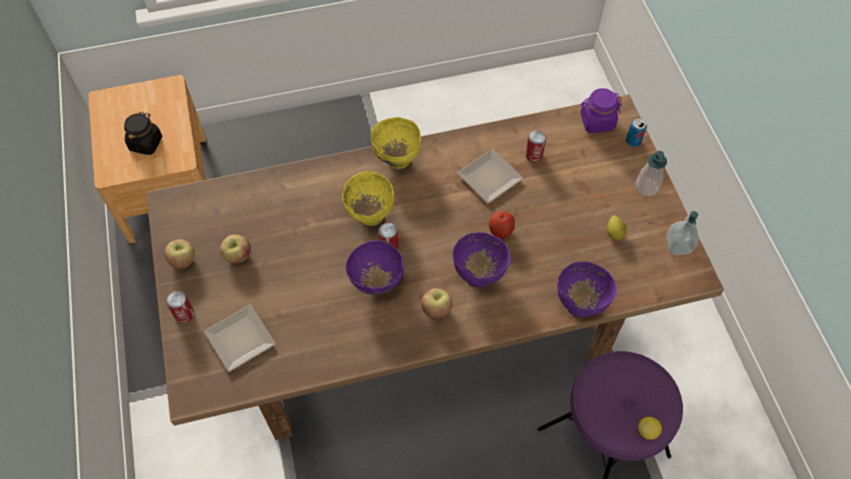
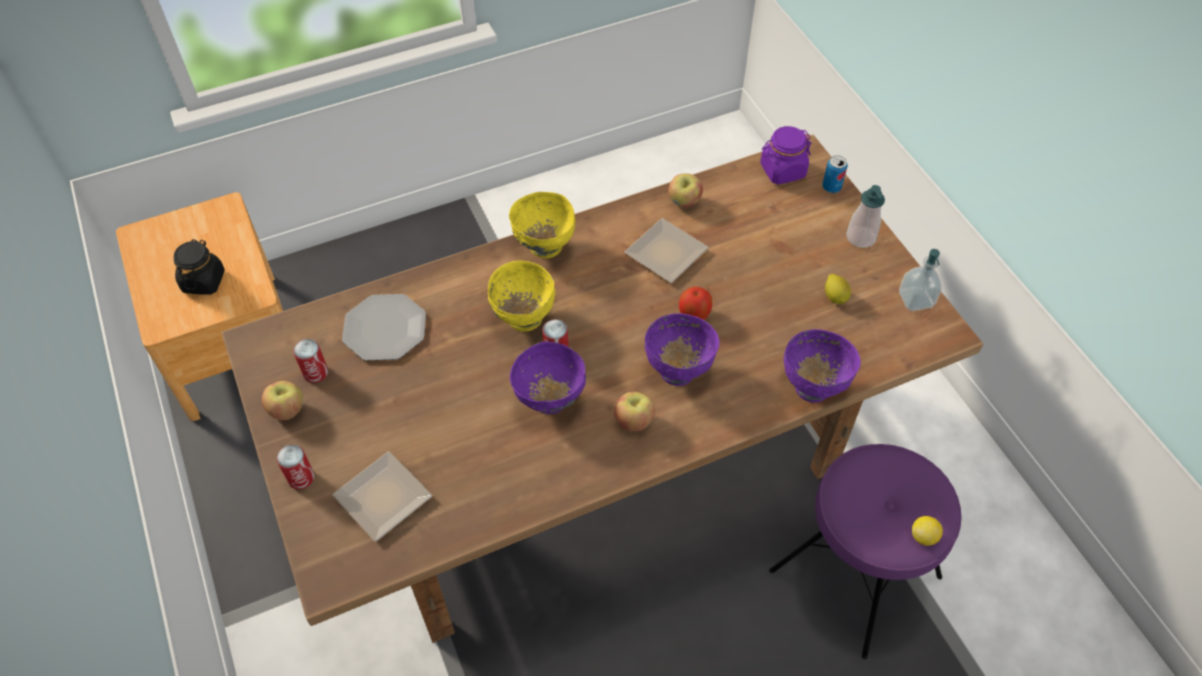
camera: 10 degrees left, 5 degrees down
apple [220,235,251,263] -> apple moved to [668,173,703,208]
can [525,130,546,162] -> can moved to [293,339,328,383]
none -> plate [342,294,426,361]

